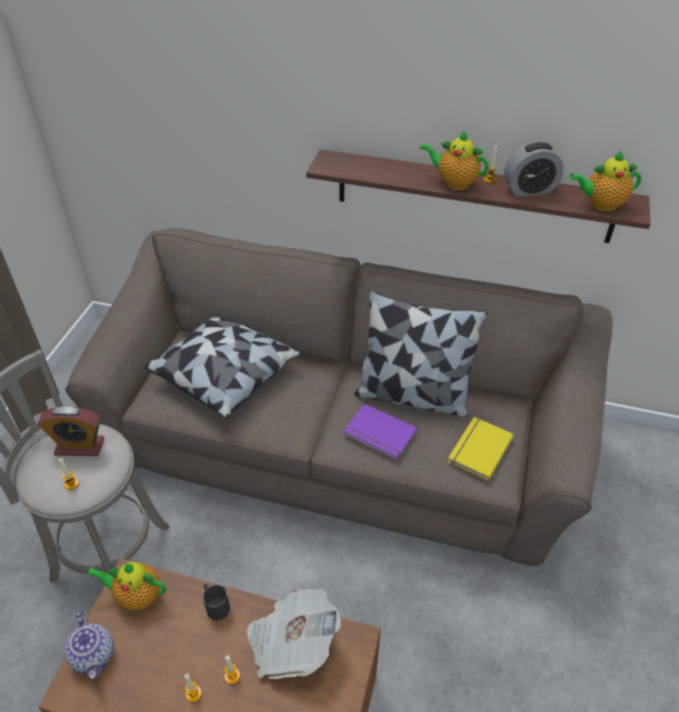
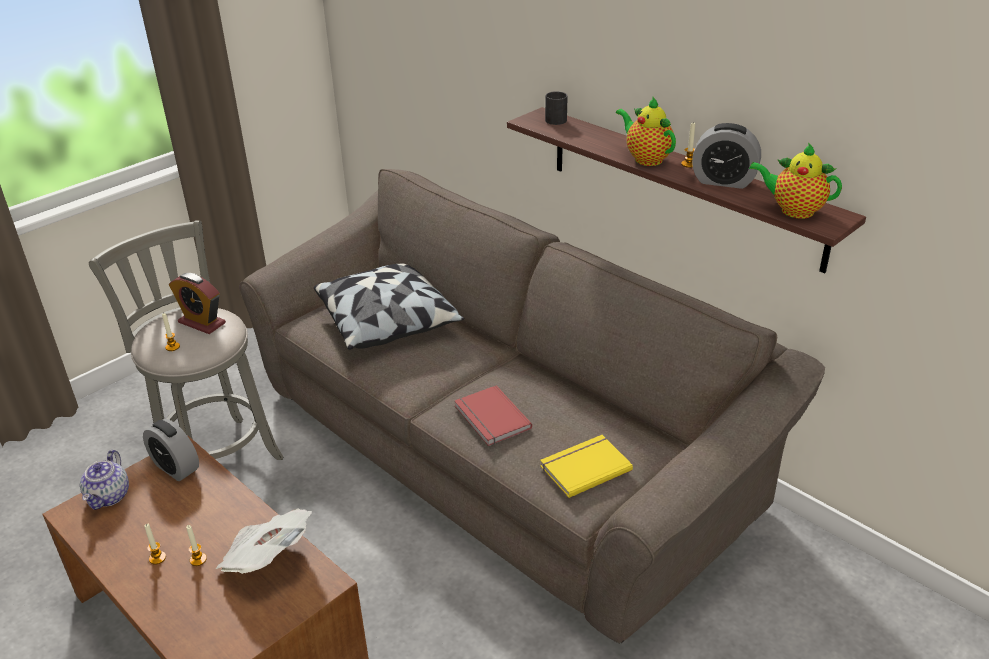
camera: 30 degrees right, 10 degrees down
teapot [87,562,166,610] -> alarm clock [143,419,199,481]
black mug [203,584,230,620] -> black mug moved to [545,91,568,125]
purple book [343,404,417,461] -> red book [455,385,532,446]
pillow [354,290,487,417] -> none

